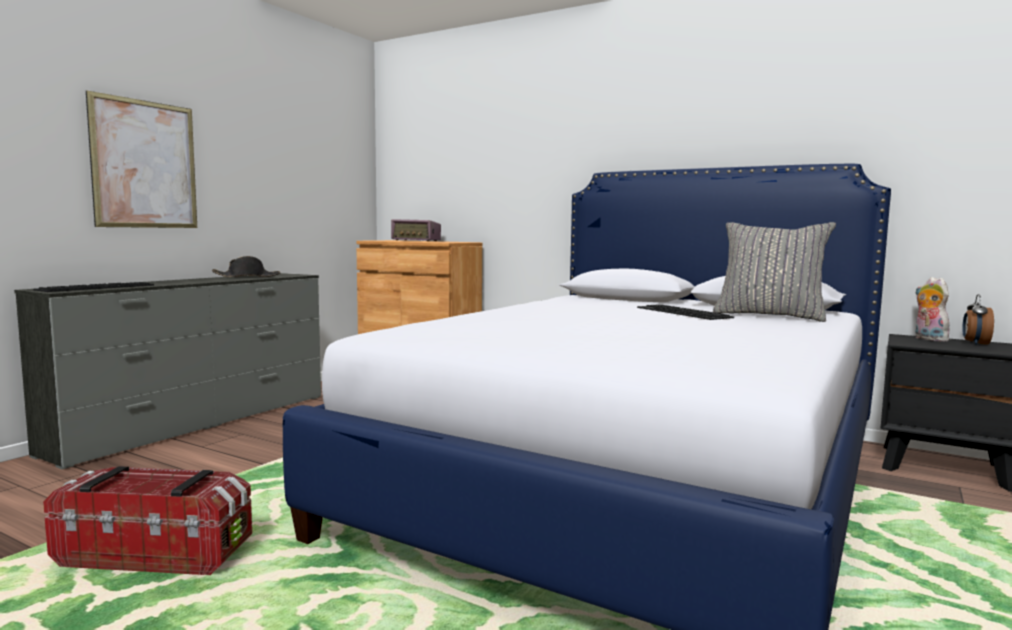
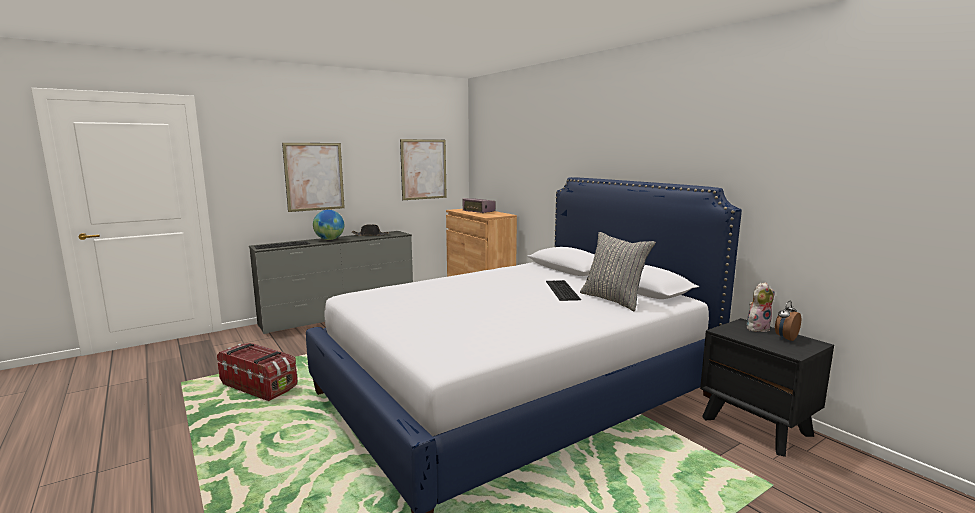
camera: 25 degrees right, 5 degrees up
plush toy [915,277,952,342] -> plush toy turned 60 degrees clockwise [747,282,775,332]
none -> globe [313,210,344,240]
none -> picture [400,139,447,200]

